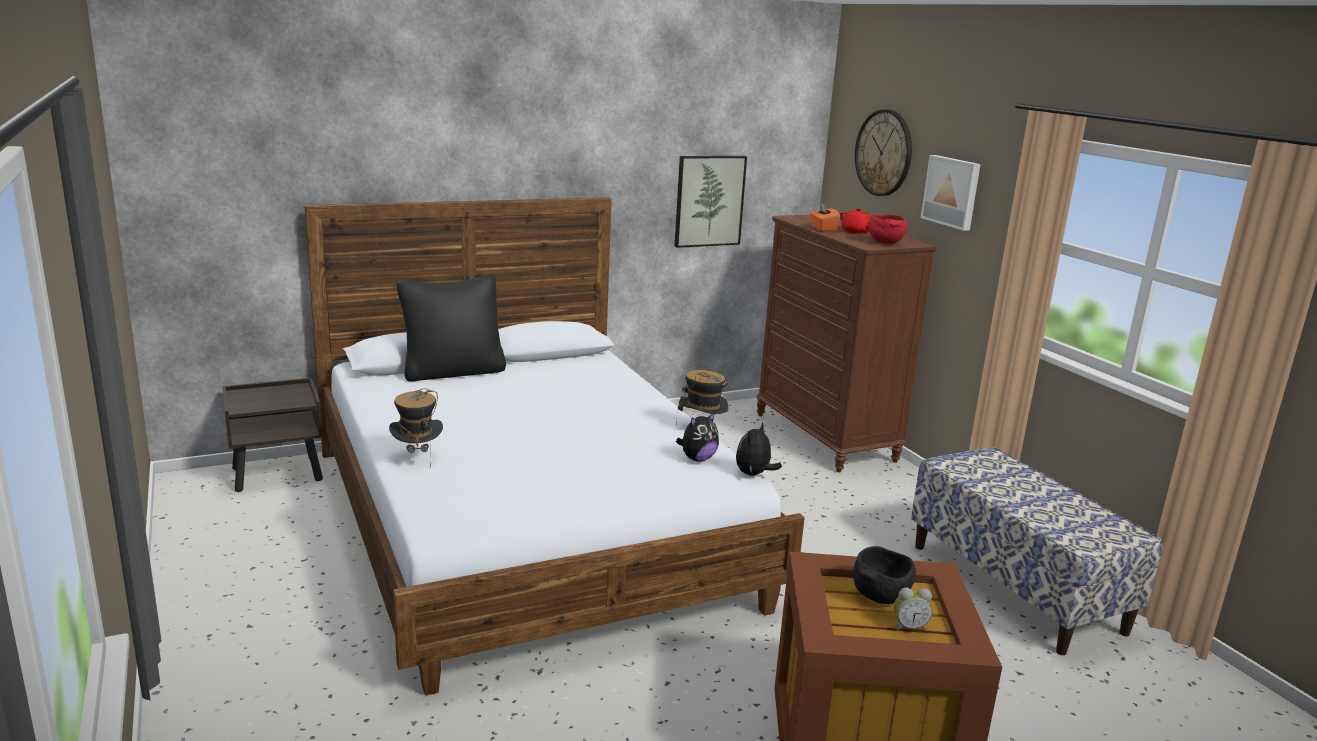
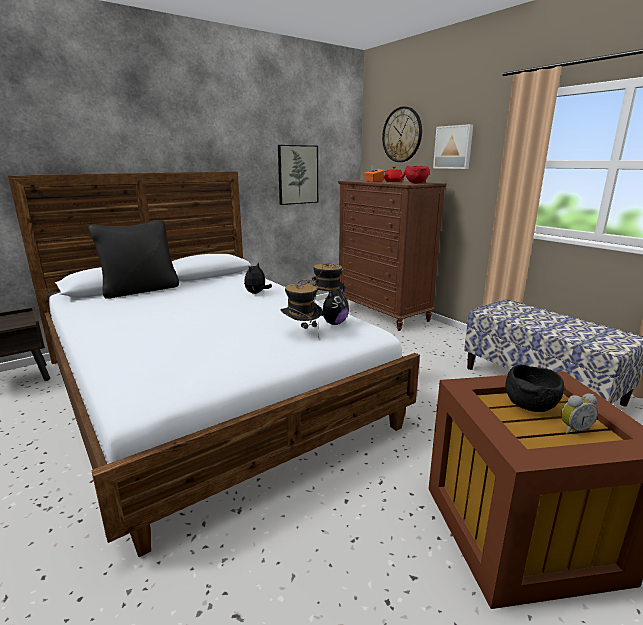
camera: 10 degrees left, 0 degrees up
hat [389,389,443,468] -> hat moved to [281,280,322,339]
plush toy [736,422,782,476] -> plush toy moved to [244,263,272,294]

